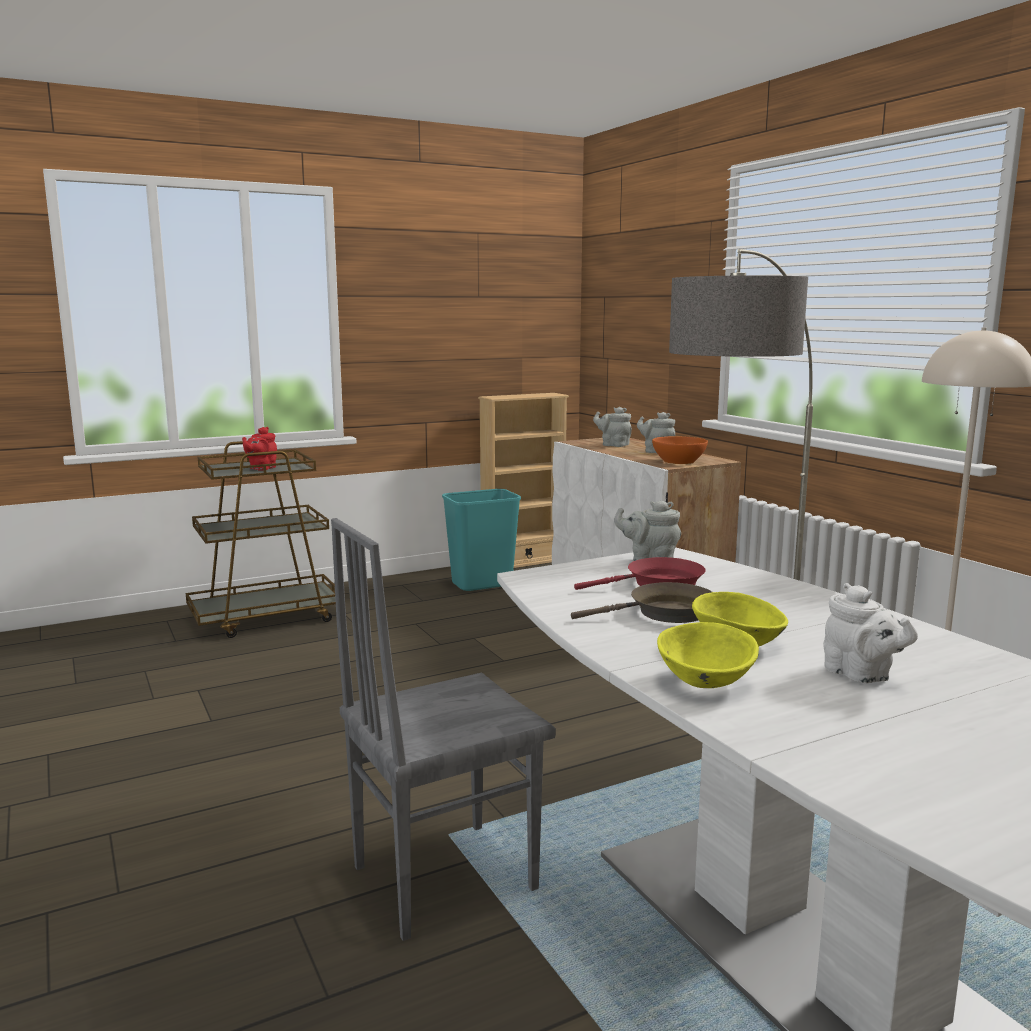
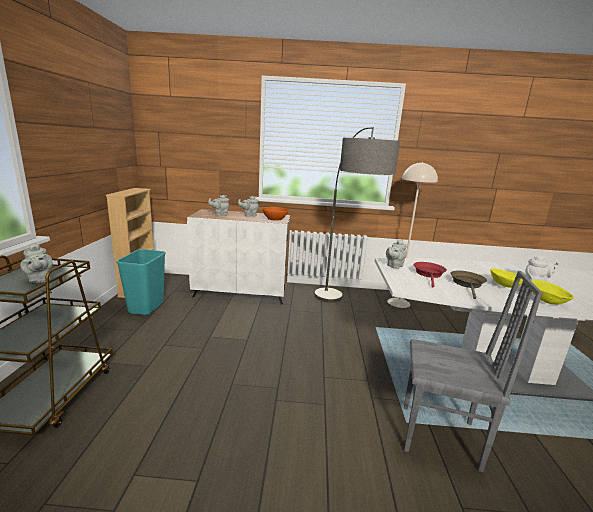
camera: 60 degrees left, 5 degrees up
red teapot [242,427,277,470] -> grey teapot [20,243,53,283]
grey chair [331,518,556,941] -> grey chair turned 75 degrees counterclockwise [404,271,542,472]

